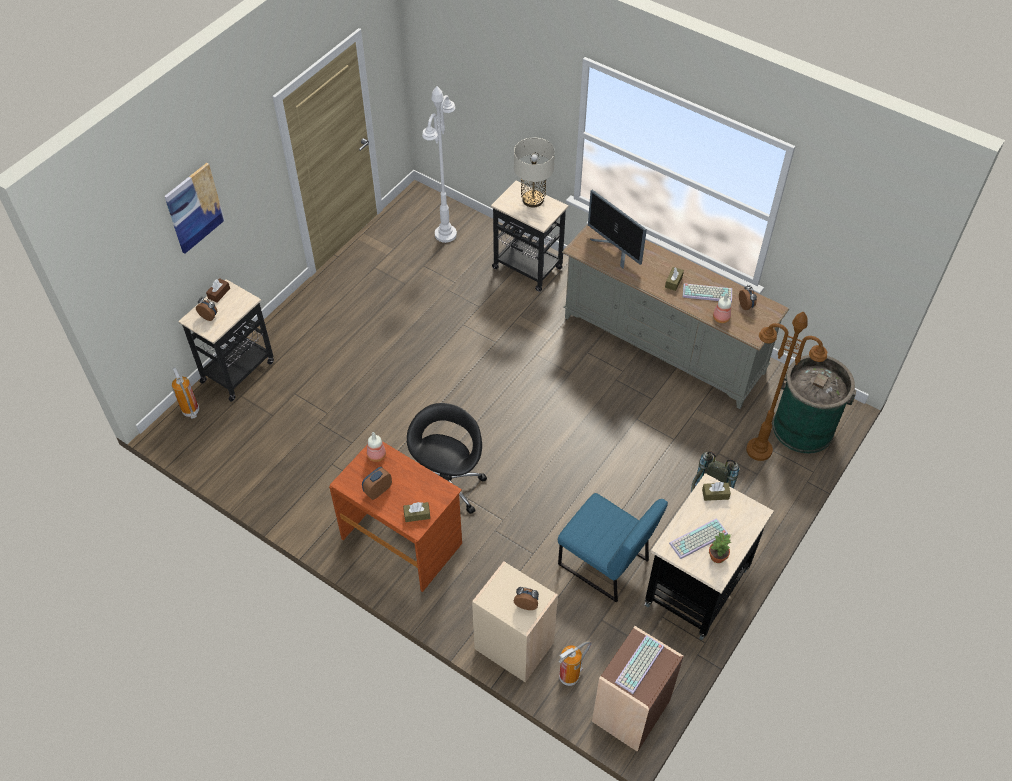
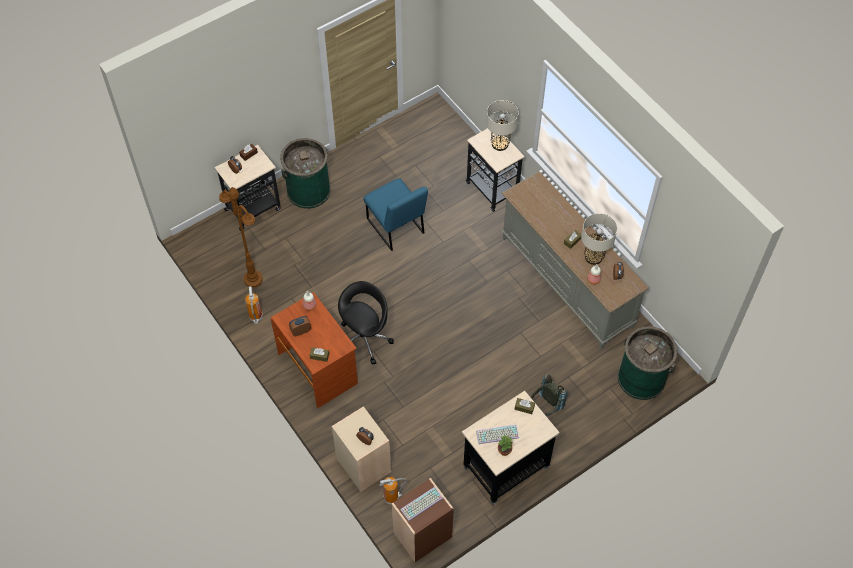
camera: 20 degrees right, 5 degrees up
picture [164,163,225,254] -> none
fire extinguisher [172,367,199,419] -> fire extinguisher moved to [245,286,263,324]
white floor lamp [422,86,457,243] -> none
blue chair [558,493,668,603] -> blue chair moved to [363,178,428,251]
monitor [588,190,647,269] -> none
keyboard [683,283,732,302] -> table lamp [581,213,617,265]
brown floor lamp [746,312,827,461] -> brown floor lamp moved to [219,187,263,288]
none -> green trash can [280,138,331,209]

